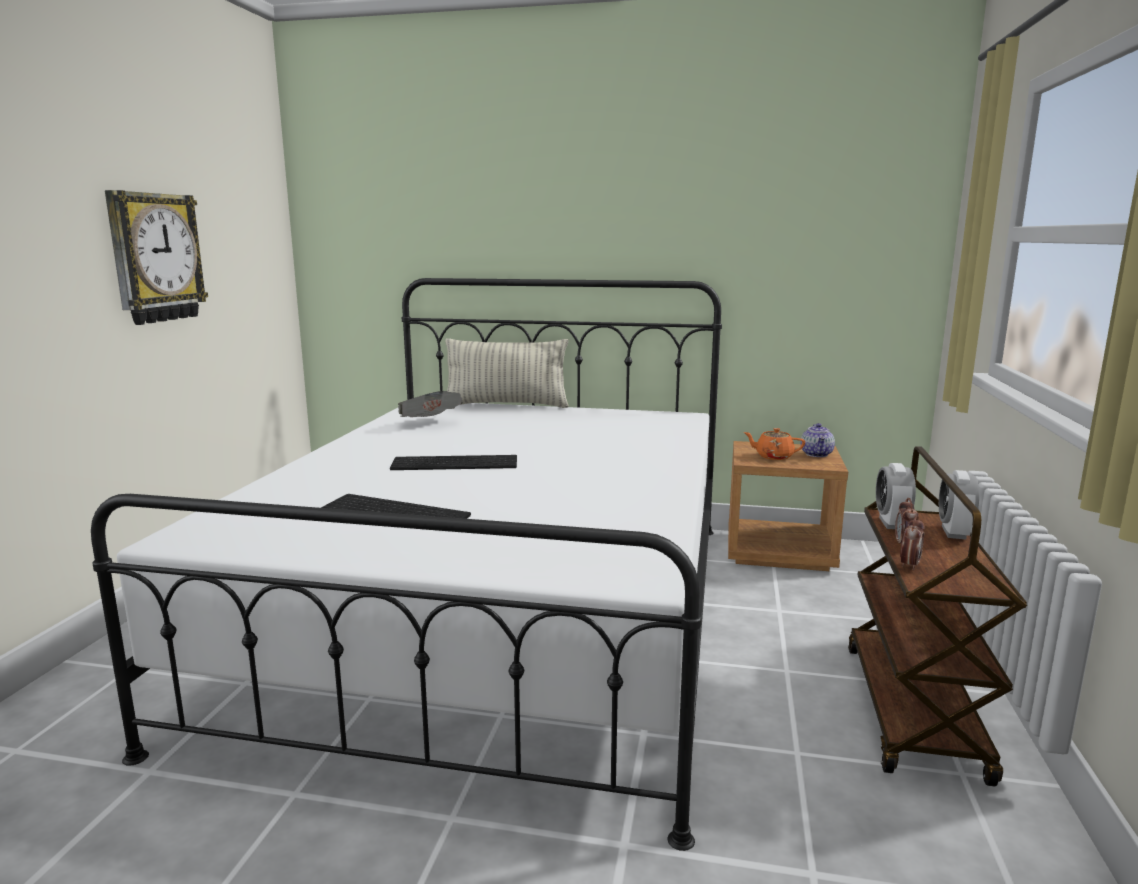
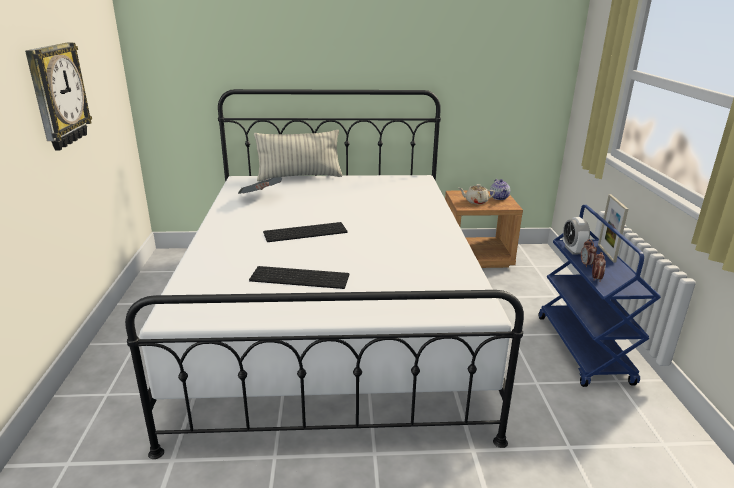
camera: 15 degrees left, 10 degrees up
orange teapot [743,428,805,460] -> beige teapot [459,184,495,204]
brown cart [848,446,1027,787] -> blue cart [539,205,661,387]
alarm clock [939,470,980,540] -> picture frame [598,194,628,263]

